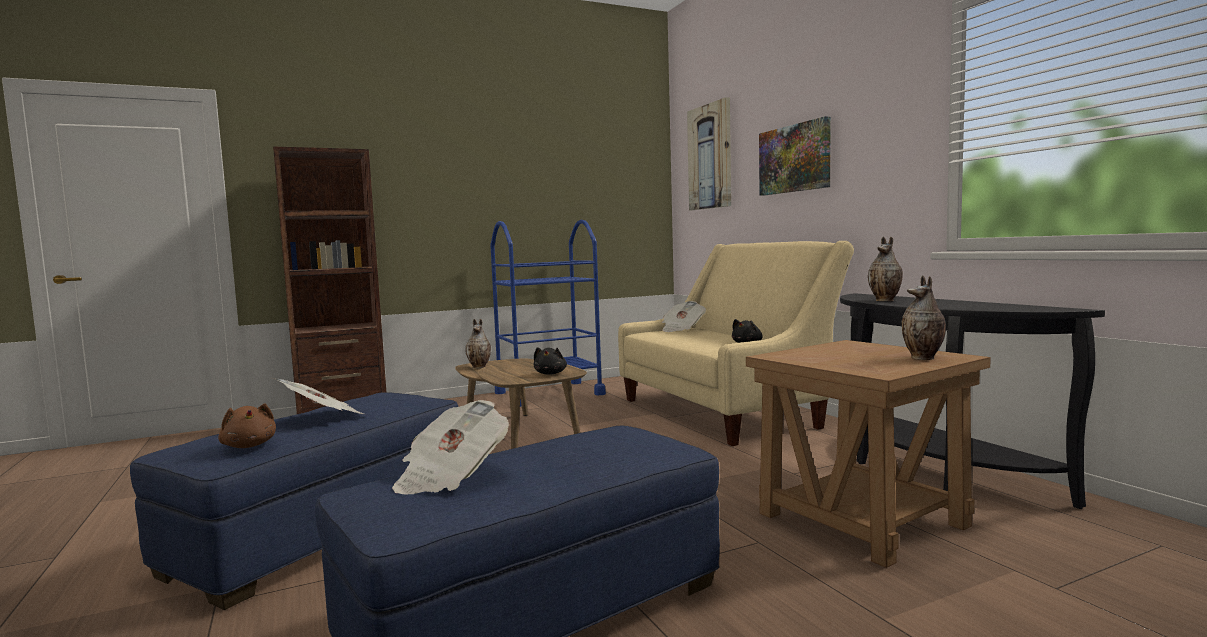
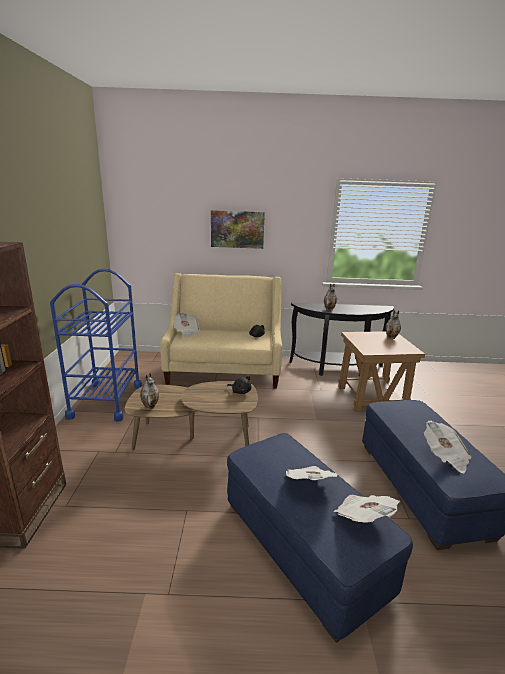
camera: 65 degrees left, 15 degrees up
brown plush toy [218,404,276,448] -> newspaper [334,494,400,522]
picture [687,97,731,210] -> none

